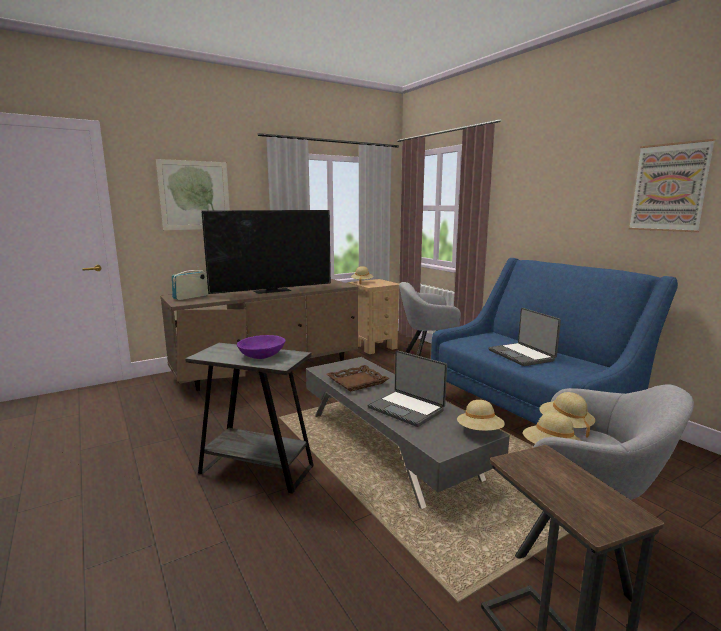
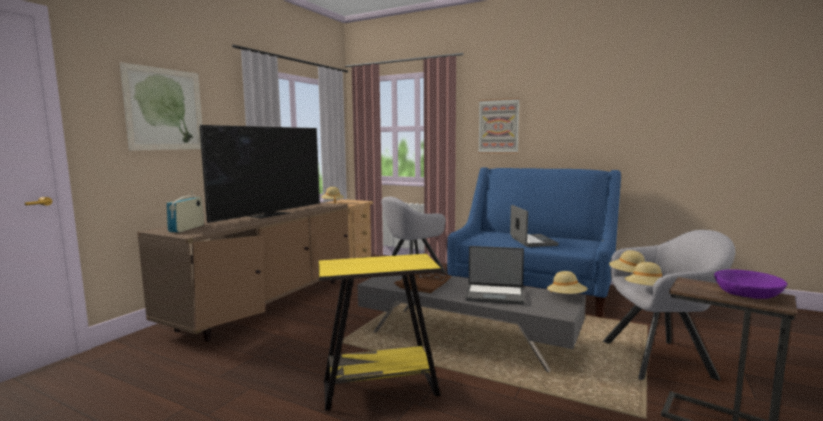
camera: 30 degrees left, 5 degrees down
grey side table [185,343,314,494] -> yellow side table [319,254,441,411]
purple bowl [237,335,285,359] -> purple bowl moved to [714,269,788,299]
laptop [488,308,561,366] -> laptop turned 135 degrees counterclockwise [510,205,559,247]
picture [629,139,715,232] -> picture moved to [478,98,520,154]

